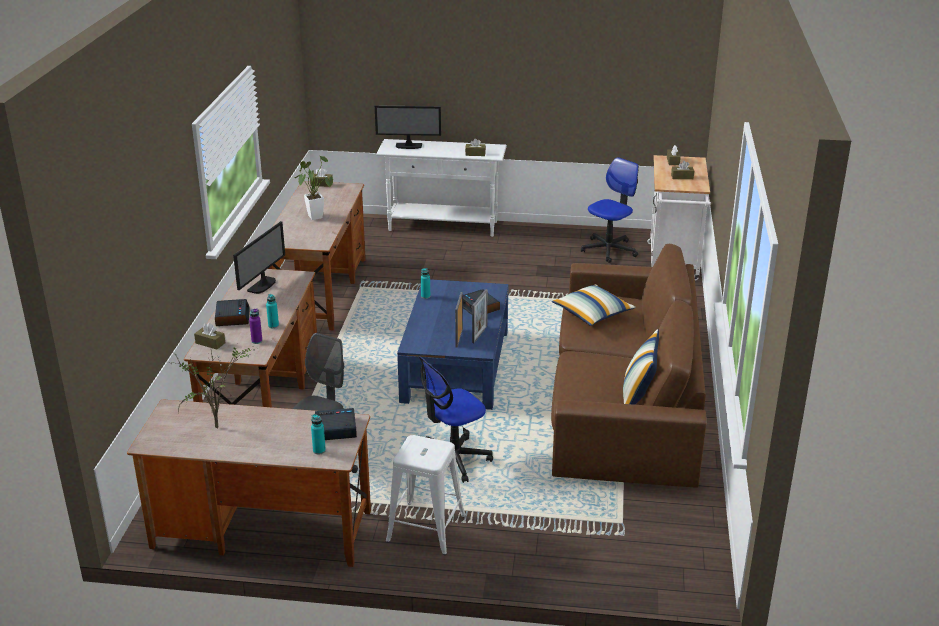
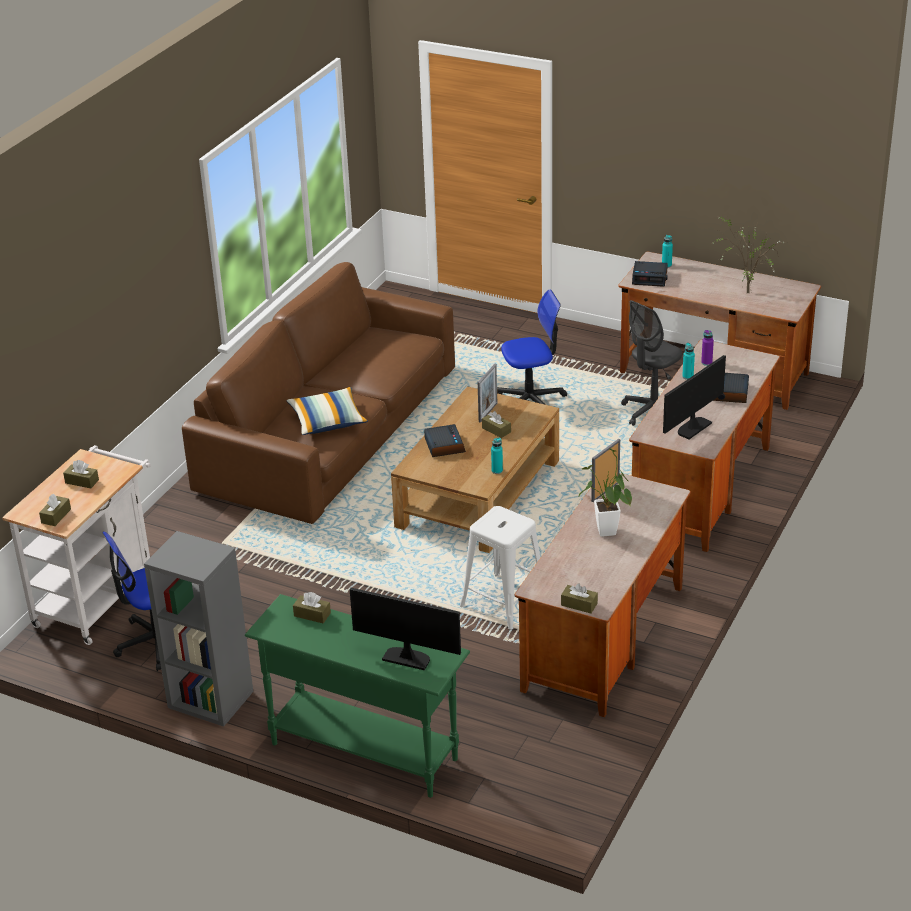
camera: 160 degrees left, 5 degrees up
brown tissue box [194,323,225,350] -> brown tissue box moved to [482,411,511,438]
white console table [376,139,507,237] -> green console table [245,594,470,798]
white stool [386,435,466,555] -> white stool moved to [460,506,540,631]
blue coffee table [397,279,509,410] -> brown coffee table [391,386,559,553]
picture frame [472,289,487,343] -> picture frame moved to [591,439,620,502]
pillow [623,329,659,405] -> none
none -> grey bookcase [144,531,253,727]

